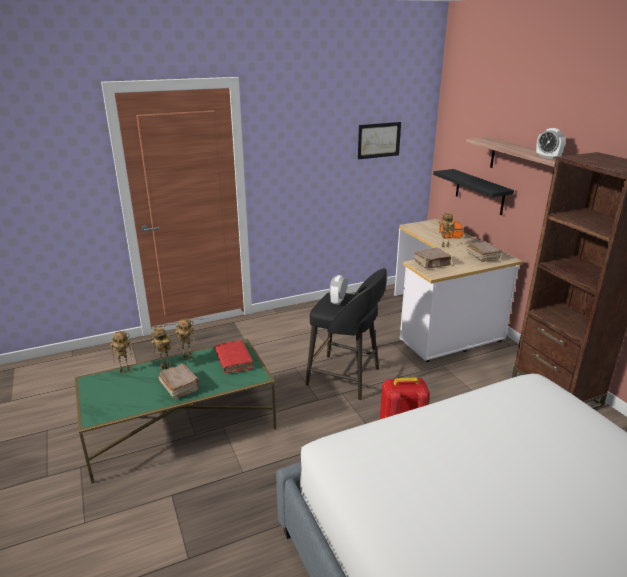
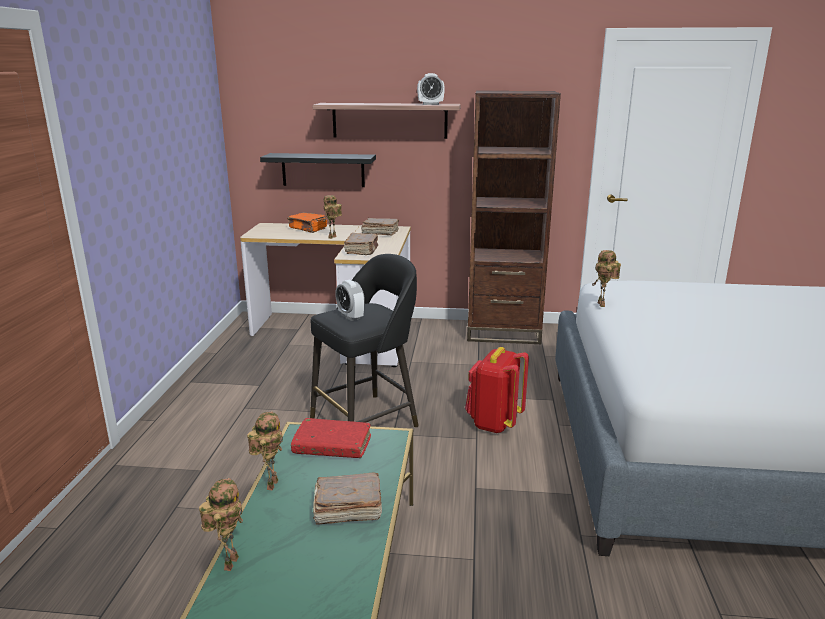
camera: 60 degrees left, 5 degrees down
toy robot [150,328,172,369] -> toy robot moved to [593,250,621,307]
picture [358,122,401,159] -> none

